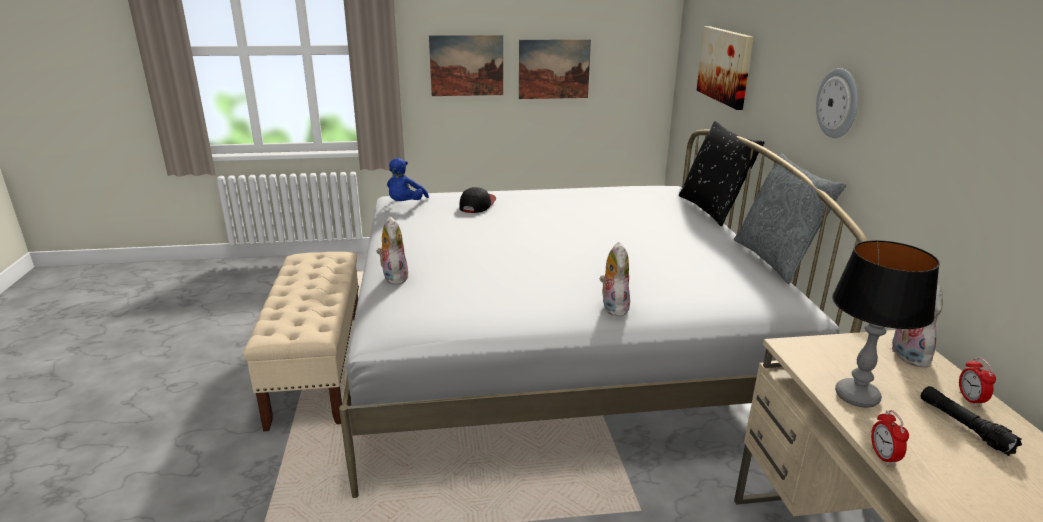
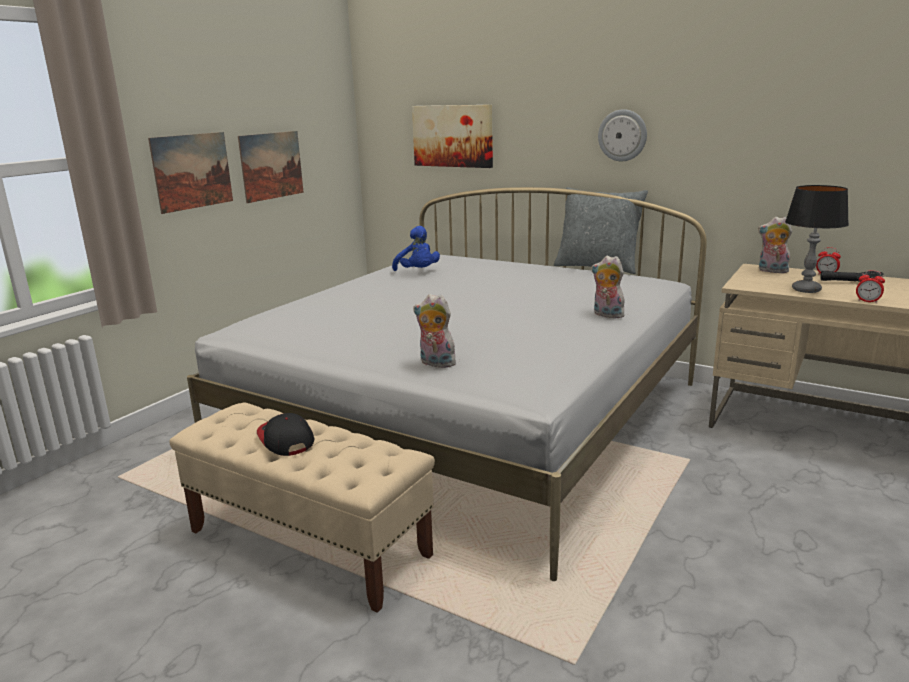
camera: 50 degrees left, 5 degrees down
blue plush toy [387,158,429,201] -> blue plush toy moved to [392,226,440,271]
cap [459,187,496,213] -> cap moved to [257,413,314,456]
black pillow [679,121,764,226] -> none

